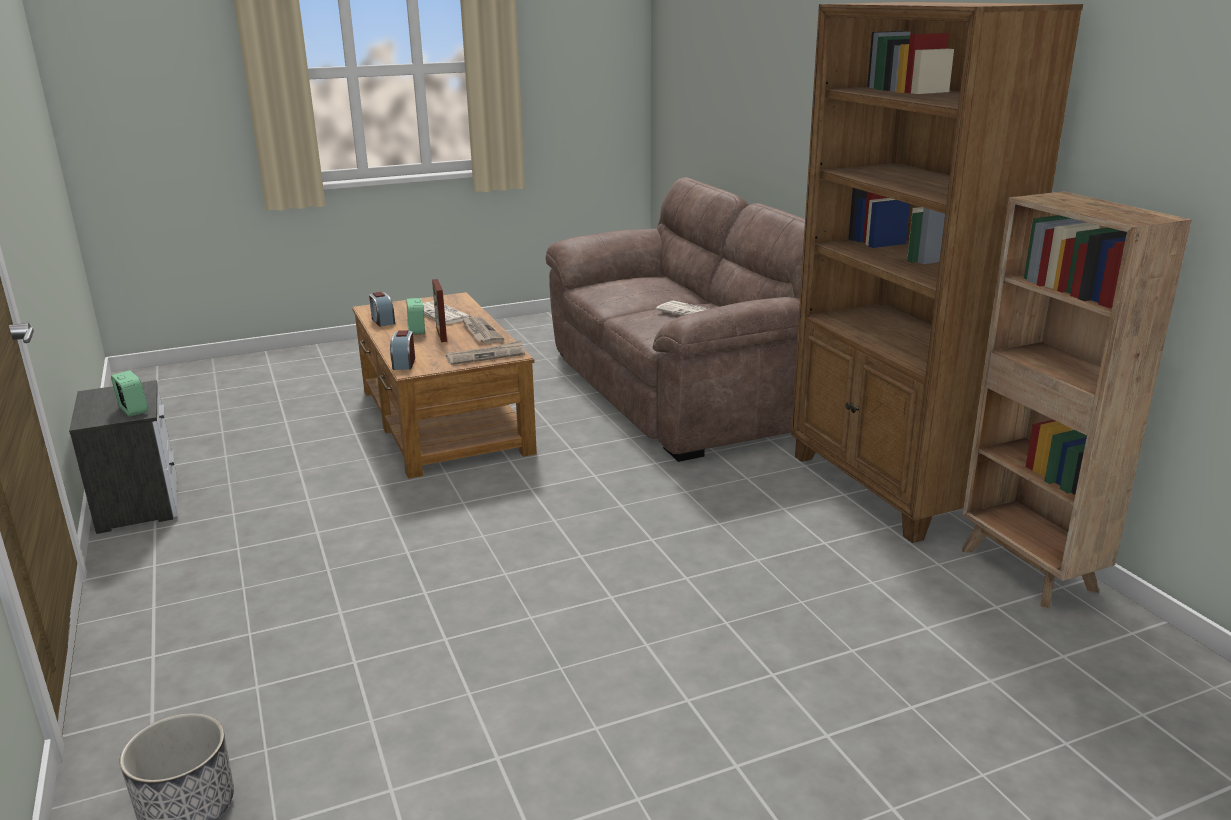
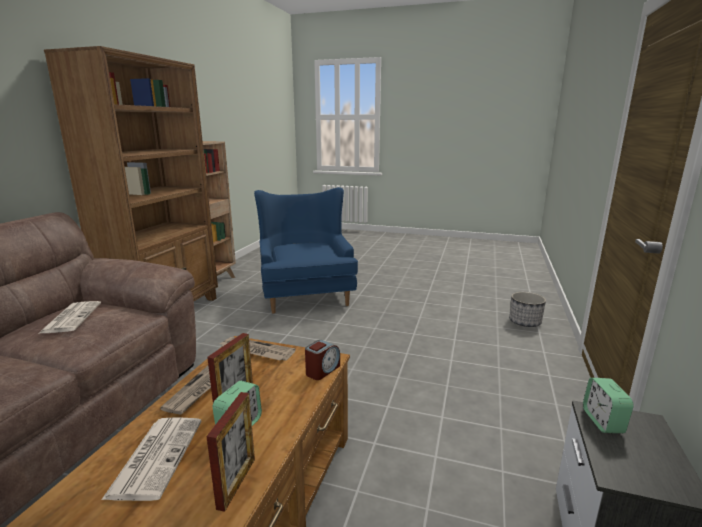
camera: 140 degrees left, 5 degrees down
alarm clock [369,292,395,327] -> picture frame [206,392,255,512]
none -> blue armchair [254,187,358,314]

